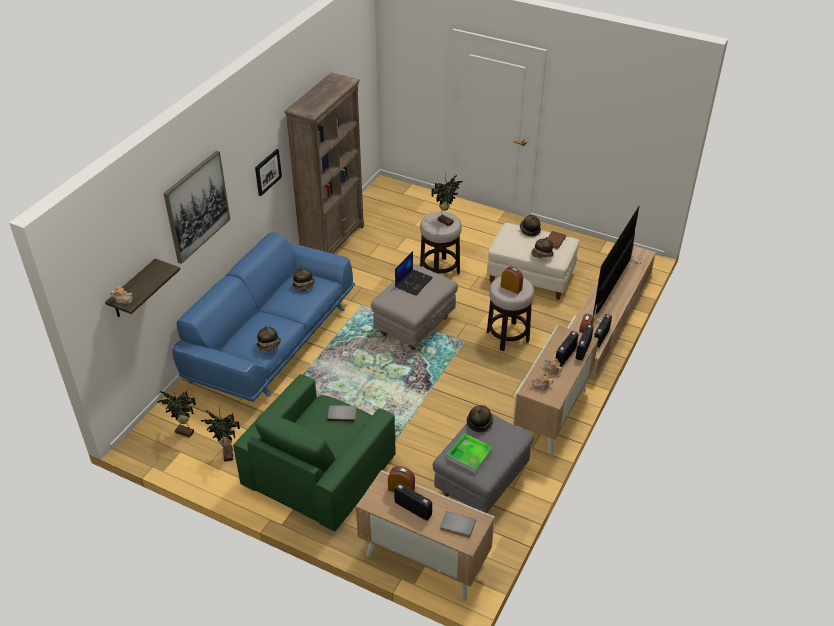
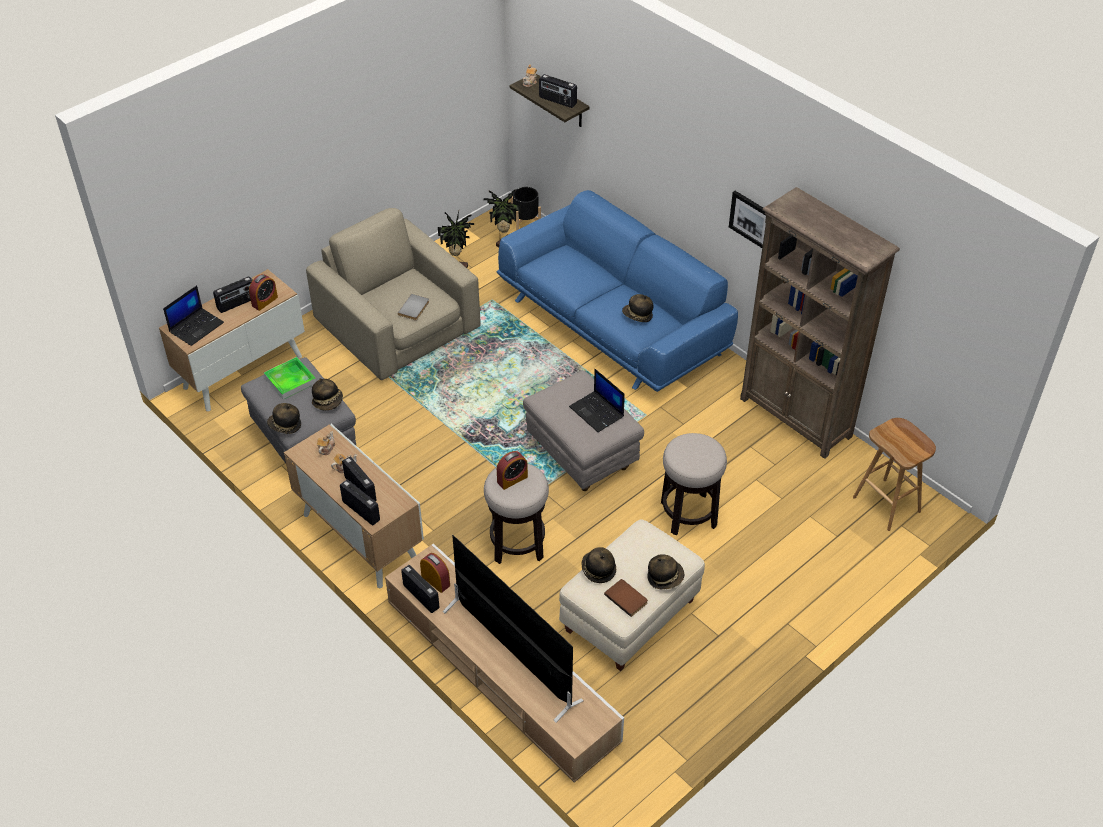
camera: 110 degrees right, 5 degrees up
picture [163,151,230,264] -> none
green armchair [233,374,396,531] -> beige armchair [306,208,481,380]
hat [257,326,281,352] -> hat moved to [267,403,301,434]
potted plant [432,175,463,226] -> none
grey book [440,511,476,538] -> laptop [163,285,224,346]
none -> black planter [511,187,541,230]
none -> radio [539,74,577,108]
none -> brown stool [853,418,936,531]

